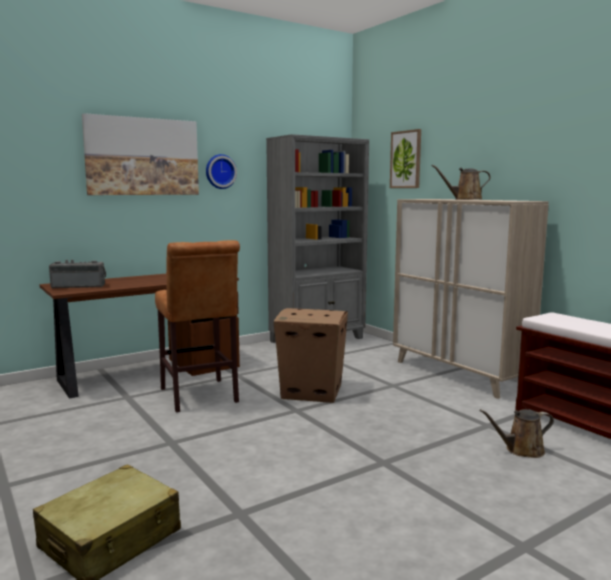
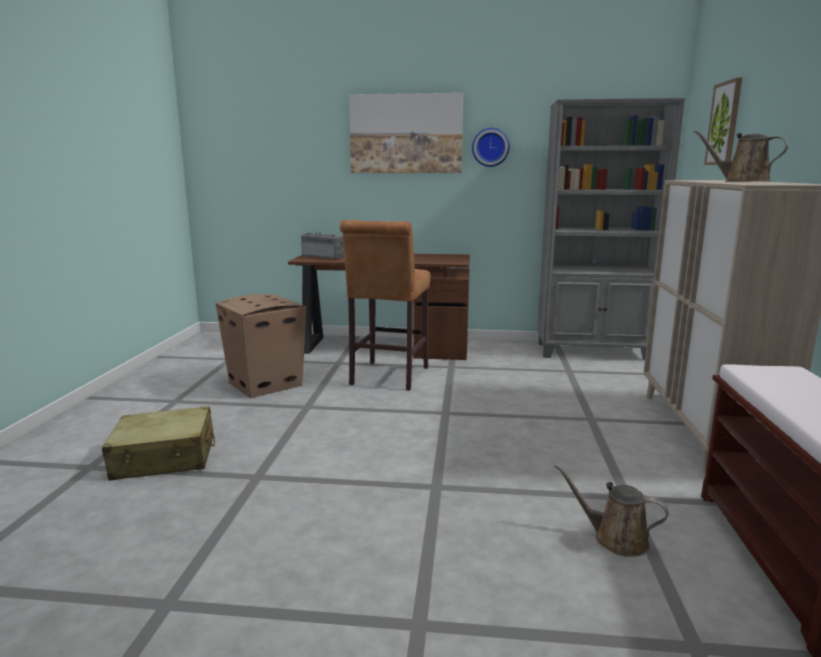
camera: 40 degrees right, 5 degrees up
cardboard box [274,308,348,403] -> cardboard box moved to [216,294,307,398]

